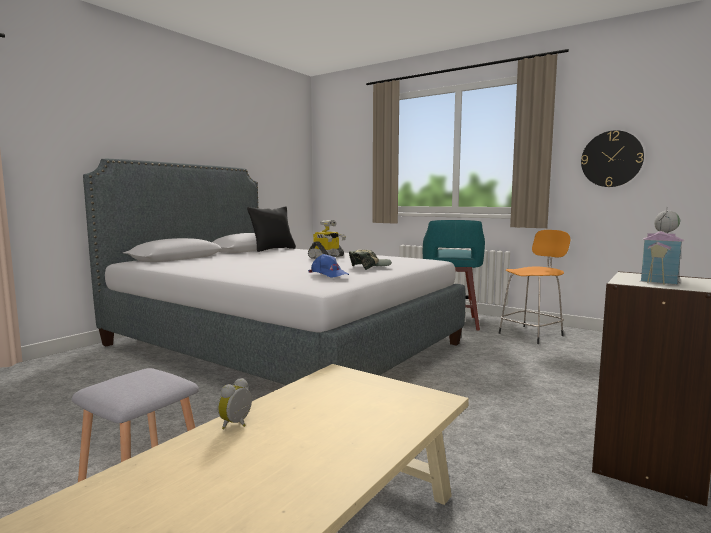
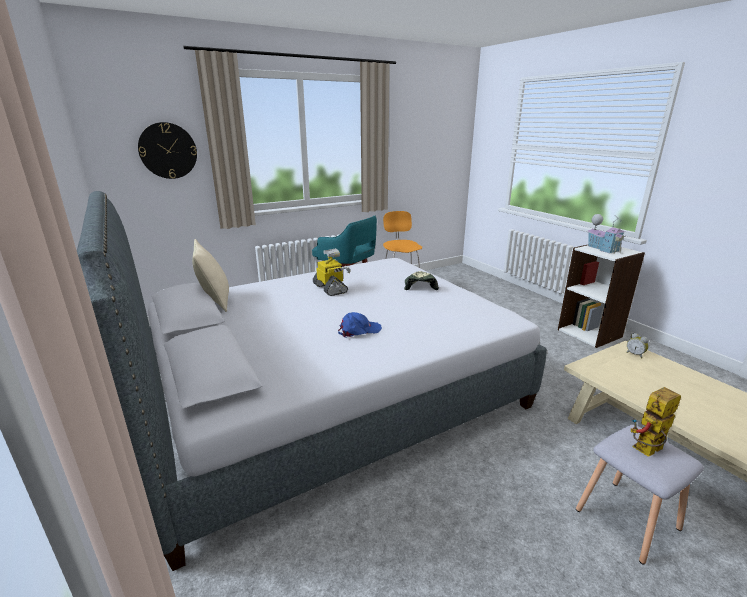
camera: 65 degrees left, 15 degrees up
alarm clock [217,378,252,429] -> alarm clock moved to [626,333,649,359]
black pillow [247,206,296,252] -> beige pillow [192,239,229,312]
blue cap [308,254,349,278] -> blue cap moved to [338,312,382,338]
wall clock [581,130,644,187] -> wall clock moved to [138,122,197,179]
none -> toy robot [631,387,681,457]

